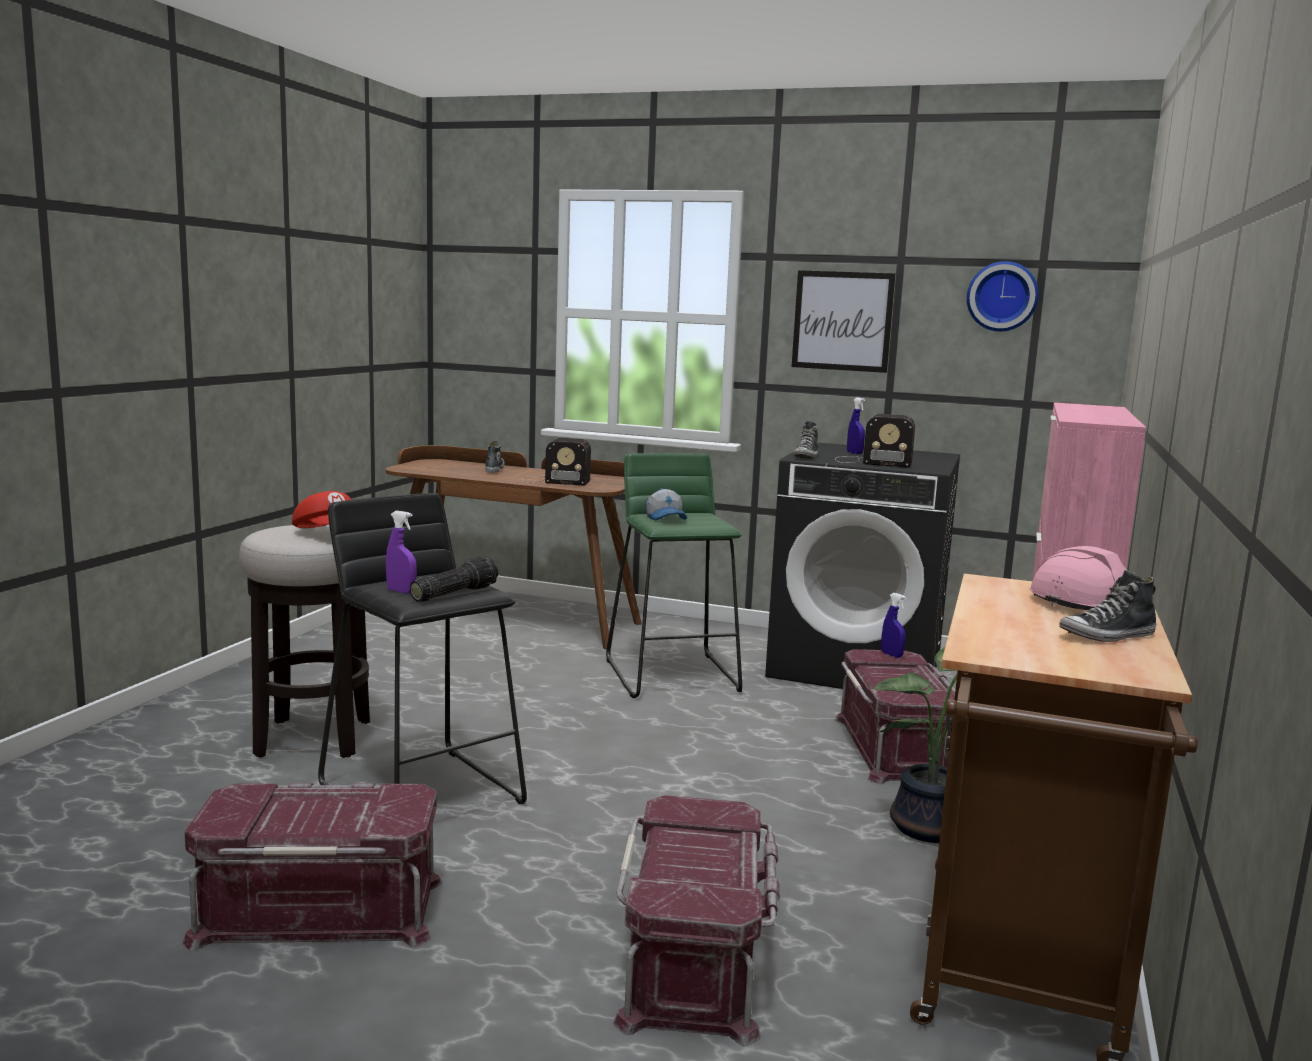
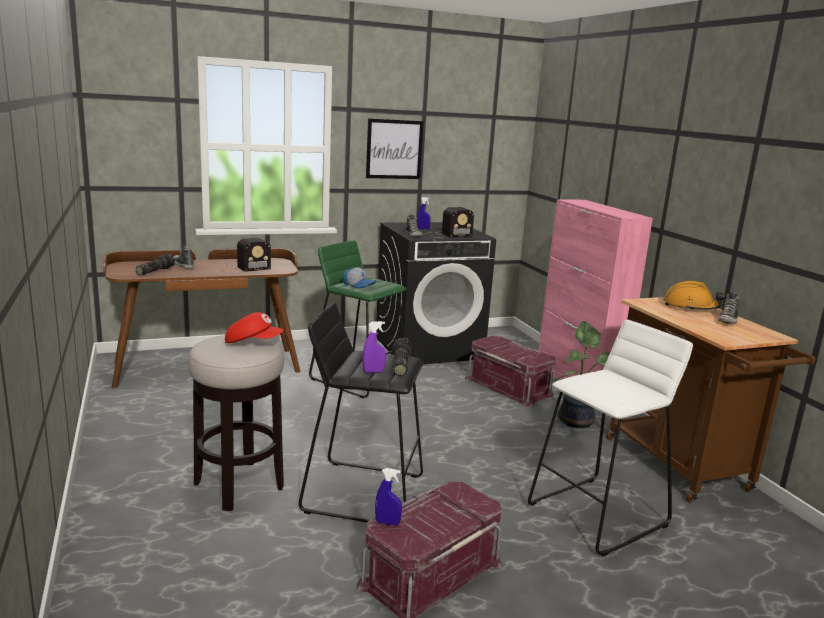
camera: 40 degrees left, 5 degrees up
red storage box [613,795,780,1047] -> white stool [528,320,693,556]
blue spray bottle [881,593,906,658] -> blue spray bottle moved to [375,468,402,526]
wall clock [967,261,1039,331] -> none
pink hard hat [1030,546,1155,610] -> orange hard hat [664,281,725,311]
none -> flashlight [135,254,175,276]

